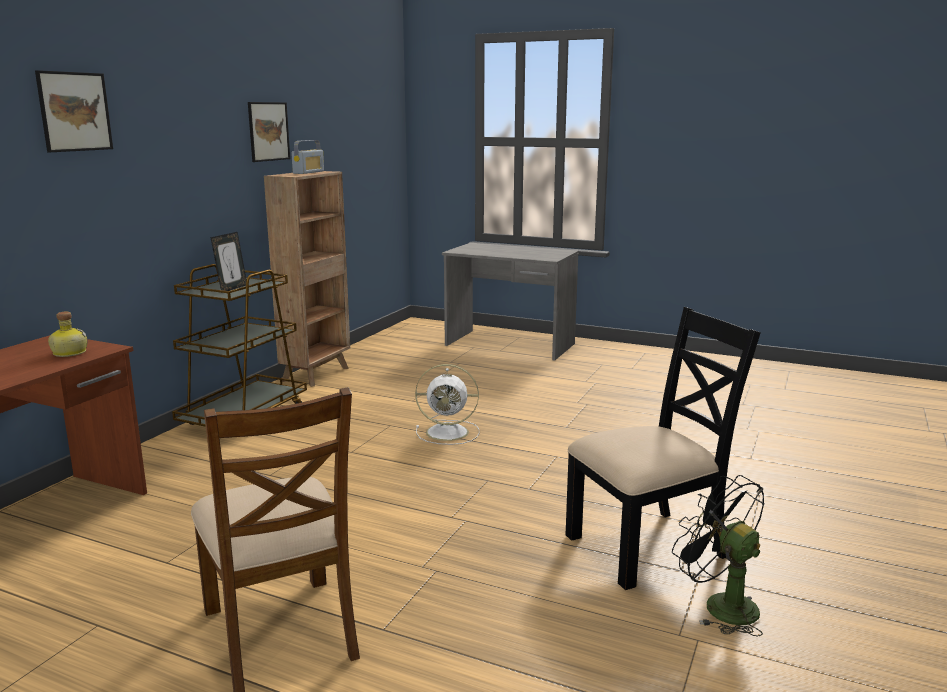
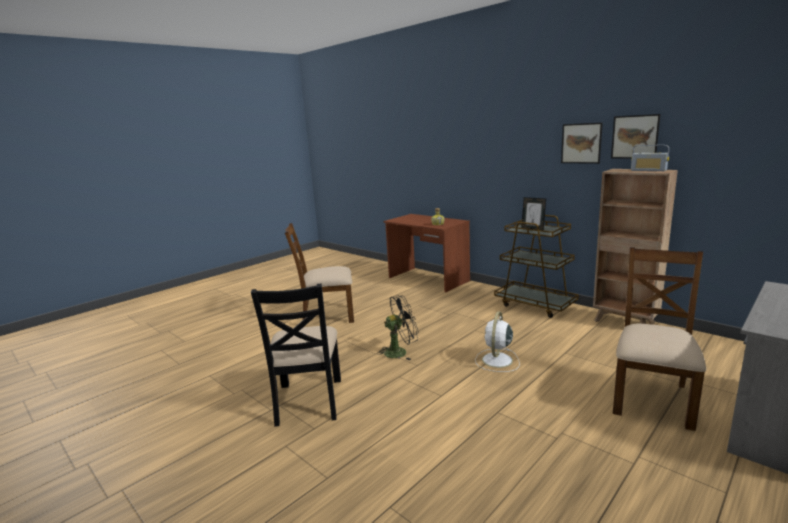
camera: 110 degrees right, 0 degrees up
picture [35,70,113,152] -> picture moved to [561,123,603,164]
black fan [672,475,765,636] -> black fan moved to [377,295,419,360]
none -> brown chair [613,247,706,431]

